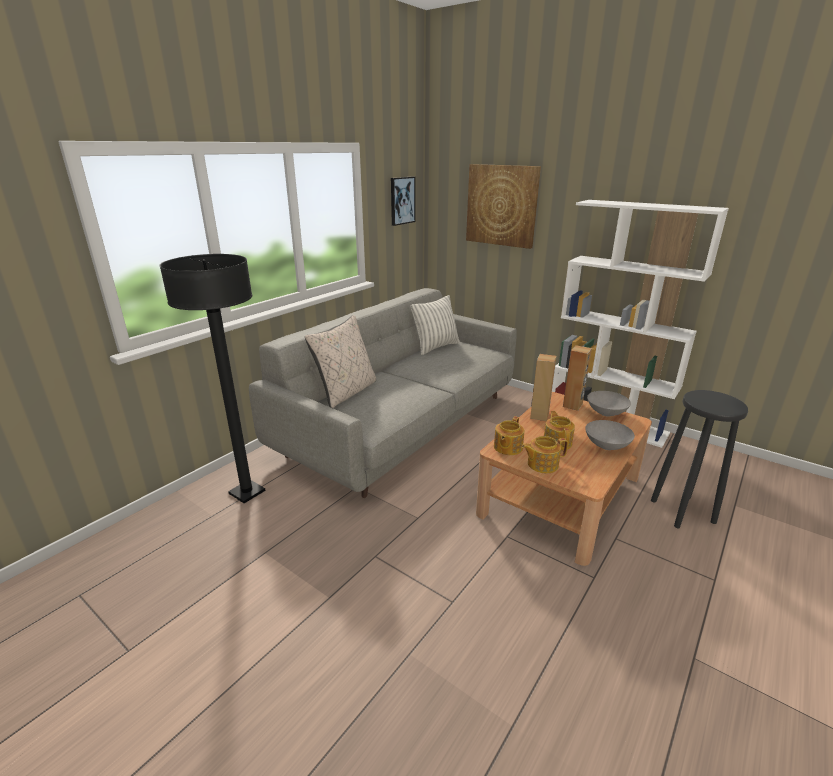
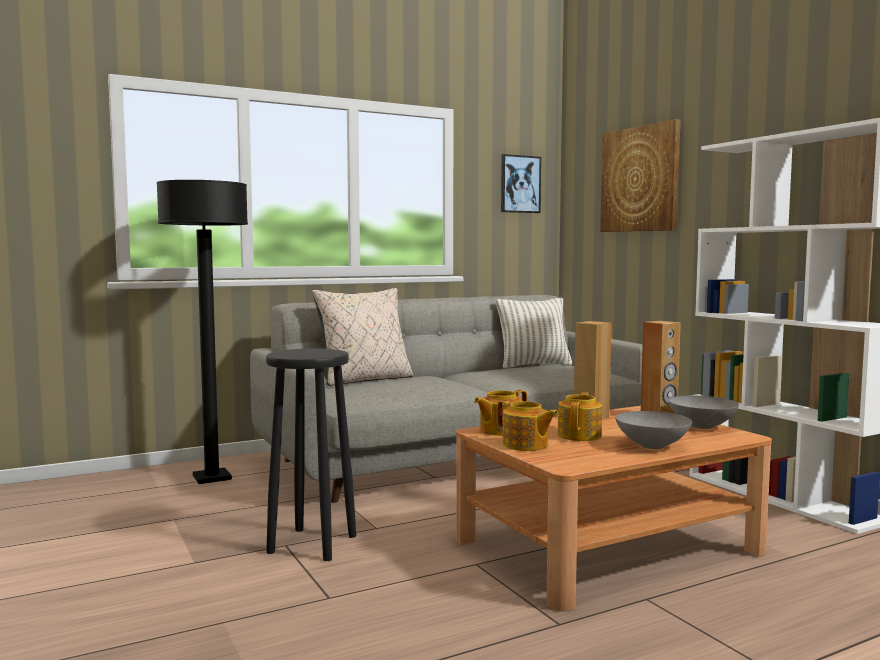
camera: 25 degrees right, 20 degrees down
teapot [522,436,568,473] -> teapot turned 150 degrees counterclockwise [497,400,558,451]
black stool [651,390,748,528] -> black stool moved to [266,348,356,561]

